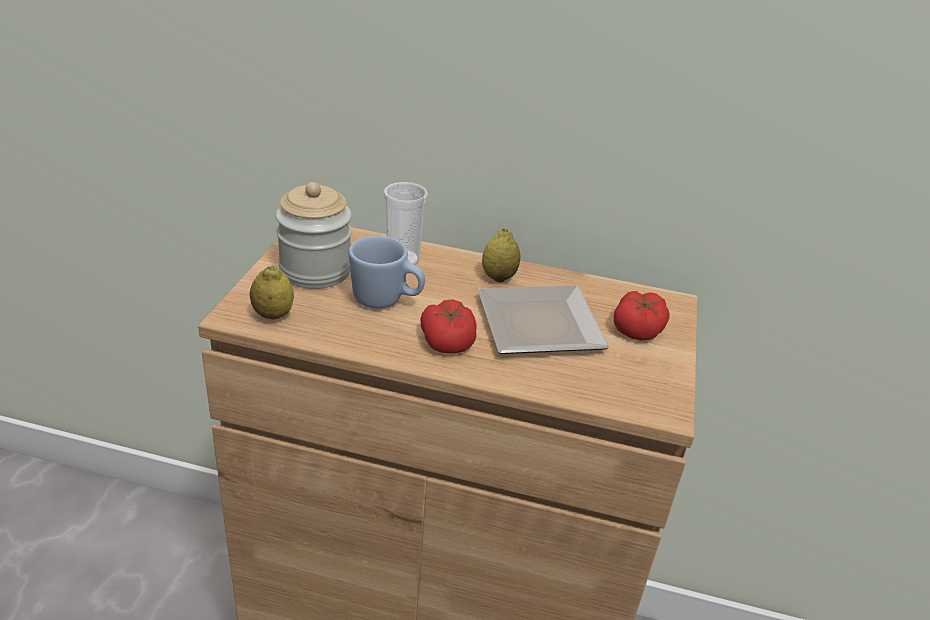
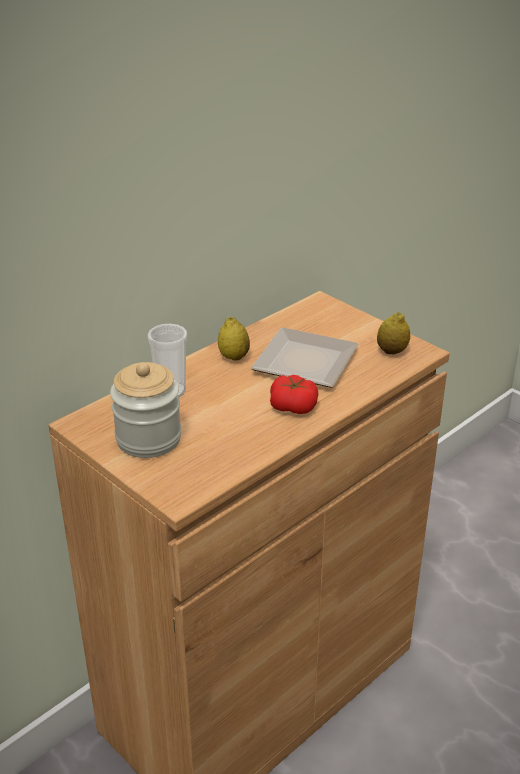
camera: 55 degrees left, 0 degrees up
lemon [250,266,294,320] -> lemon moved to [377,312,410,354]
blue mug [349,236,425,309] -> none
tomato [614,291,670,341] -> none

